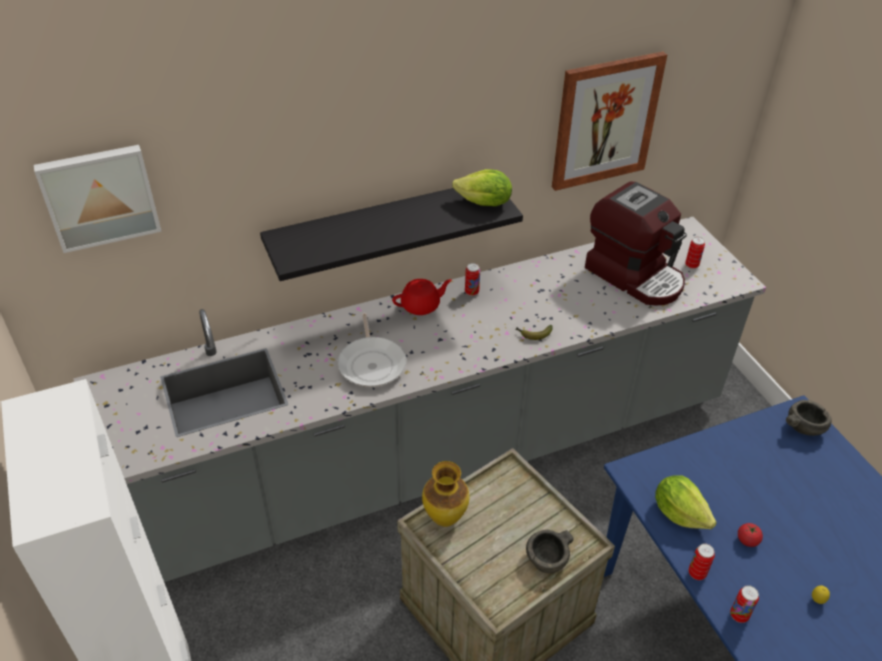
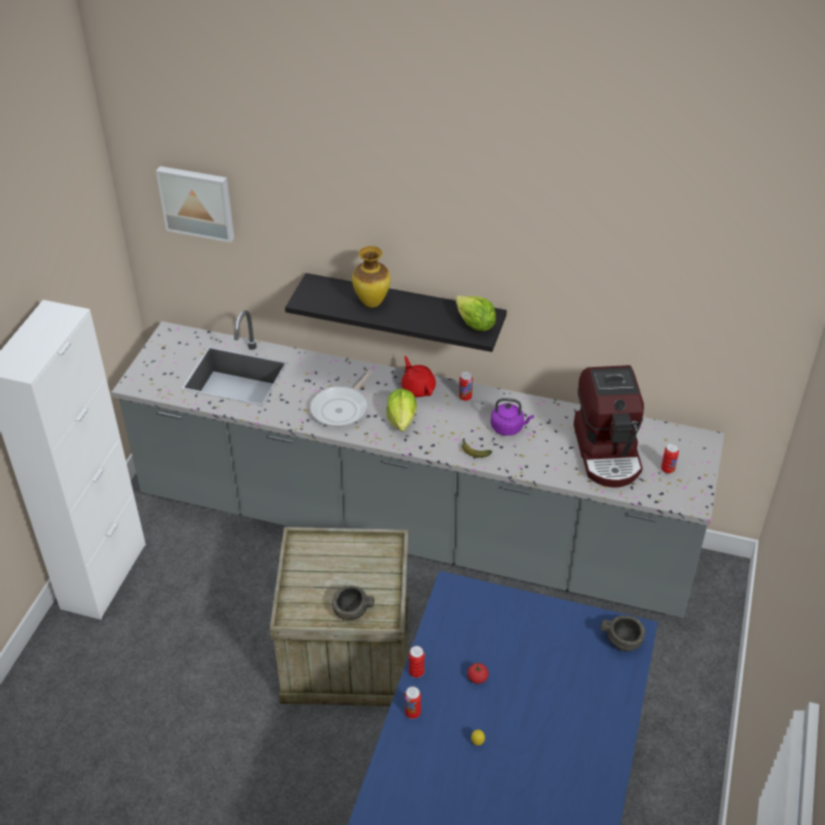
camera: 40 degrees right, 0 degrees up
red teapot [392,279,452,315] -> red teapot turned 135 degrees counterclockwise [401,356,436,397]
vase [422,461,470,527] -> vase moved to [352,246,391,308]
picture [552,52,667,191] -> none
lettuce [655,475,717,529] -> lettuce moved to [386,388,417,431]
none -> purple kettle [491,398,534,436]

